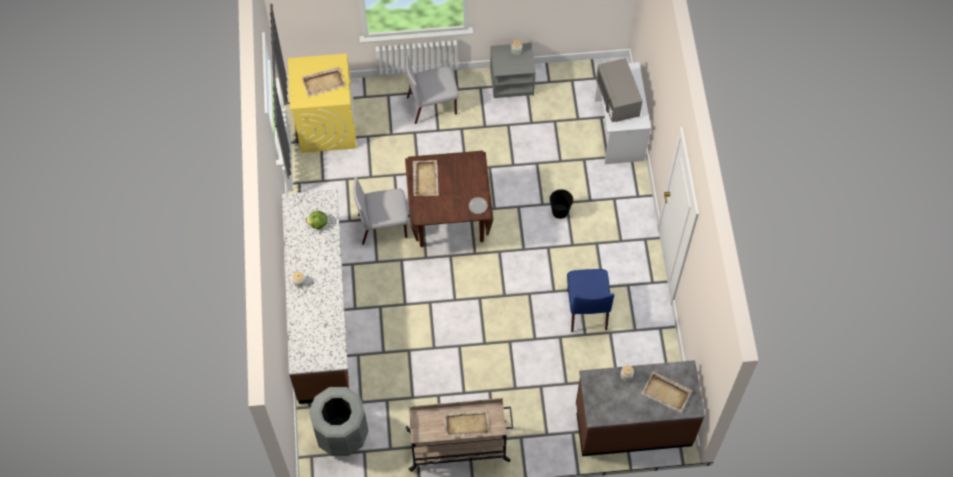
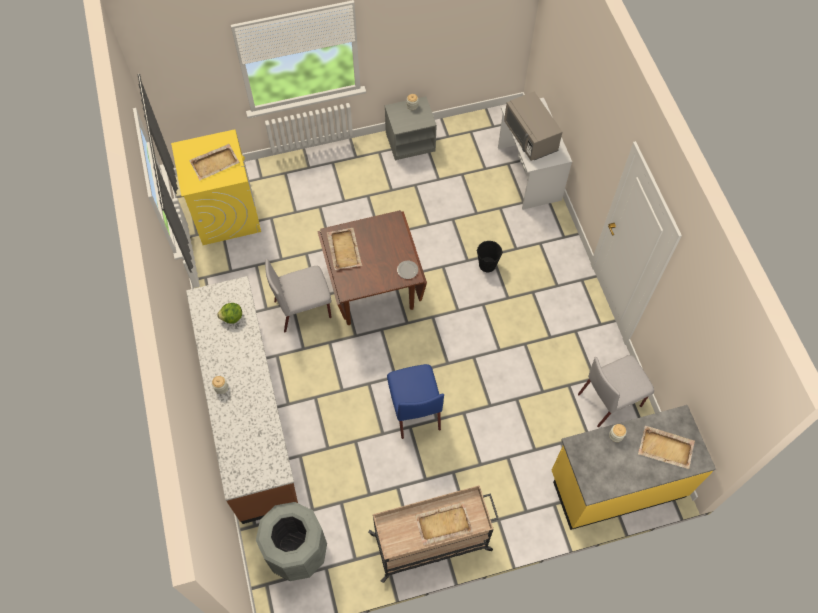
camera: 10 degrees left, 0 degrees up
grey chair [406,55,459,124] -> grey chair moved to [578,355,654,427]
blue chair [567,269,615,332] -> blue chair moved to [387,364,444,439]
brown counter [576,360,705,456] -> yellow counter [552,405,716,530]

